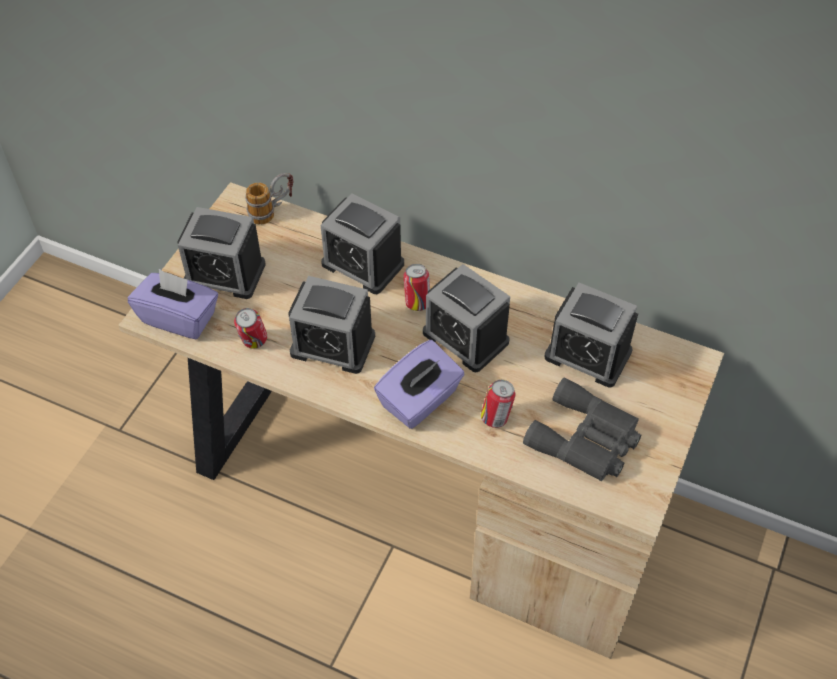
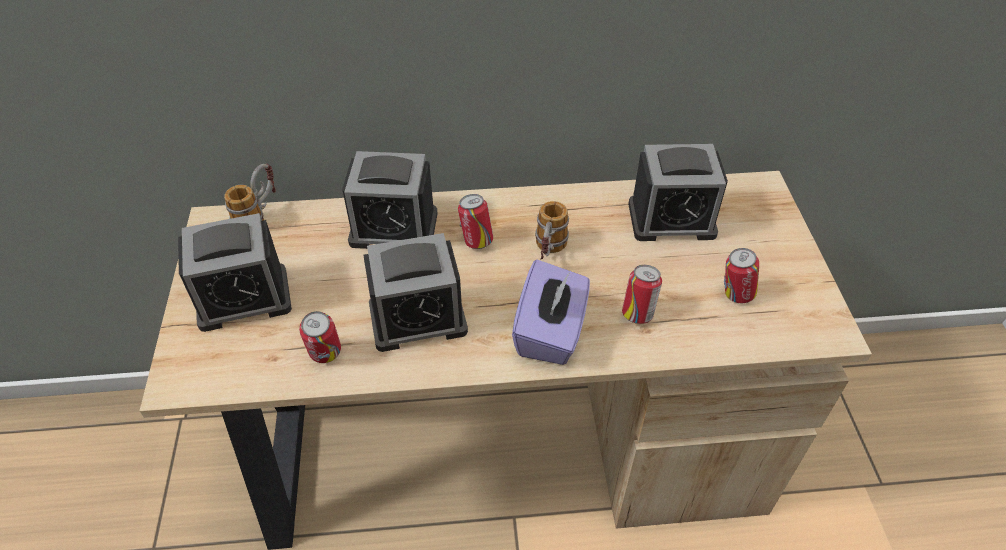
camera: 30 degrees left, 5 degrees down
purple tissue box [128,269,218,339] -> none
alarm clock [423,264,510,372] -> mug [535,201,569,260]
grey binoculars [523,377,641,481] -> can [724,248,759,303]

